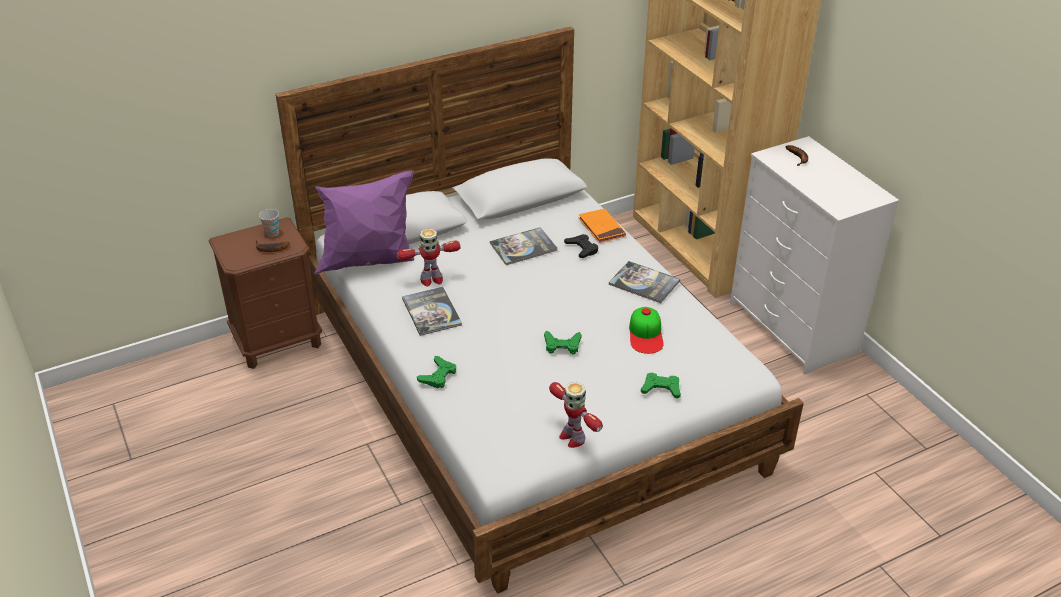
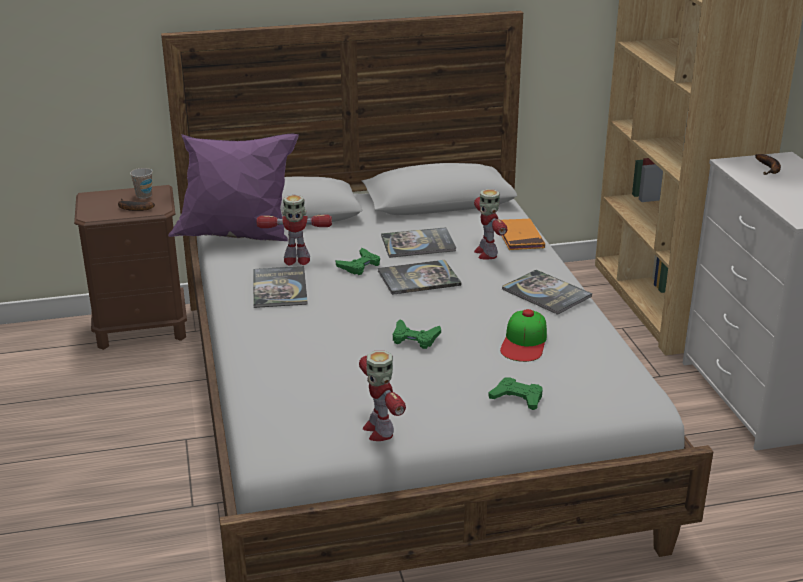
camera: 15 degrees right, 10 degrees down
green game controller [417,356,456,388] -> green game controller moved to [336,248,380,275]
black game controller [564,234,598,258] -> toy robot [474,189,508,260]
none -> book [378,260,461,295]

